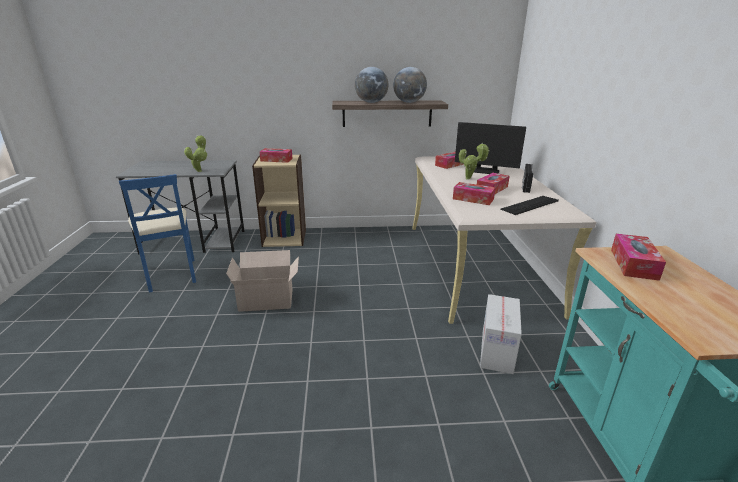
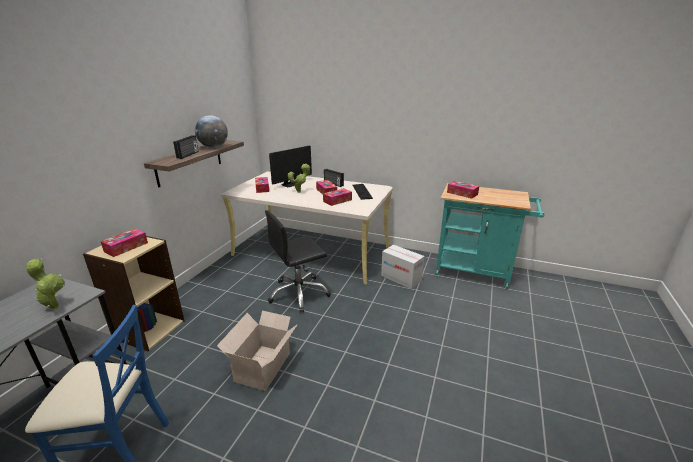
camera: 65 degrees left, 0 degrees up
globe [355,67,388,103] -> radio [173,136,199,159]
none -> black office chair [265,210,331,313]

